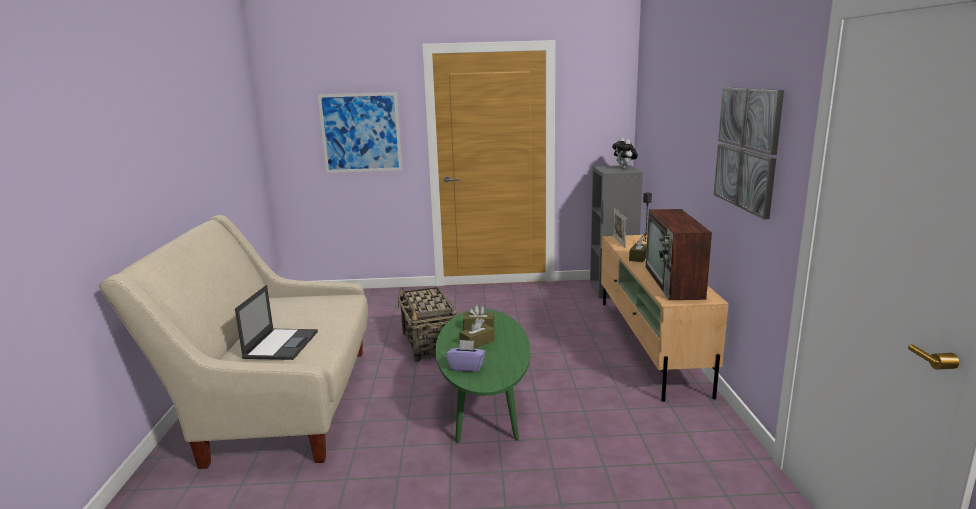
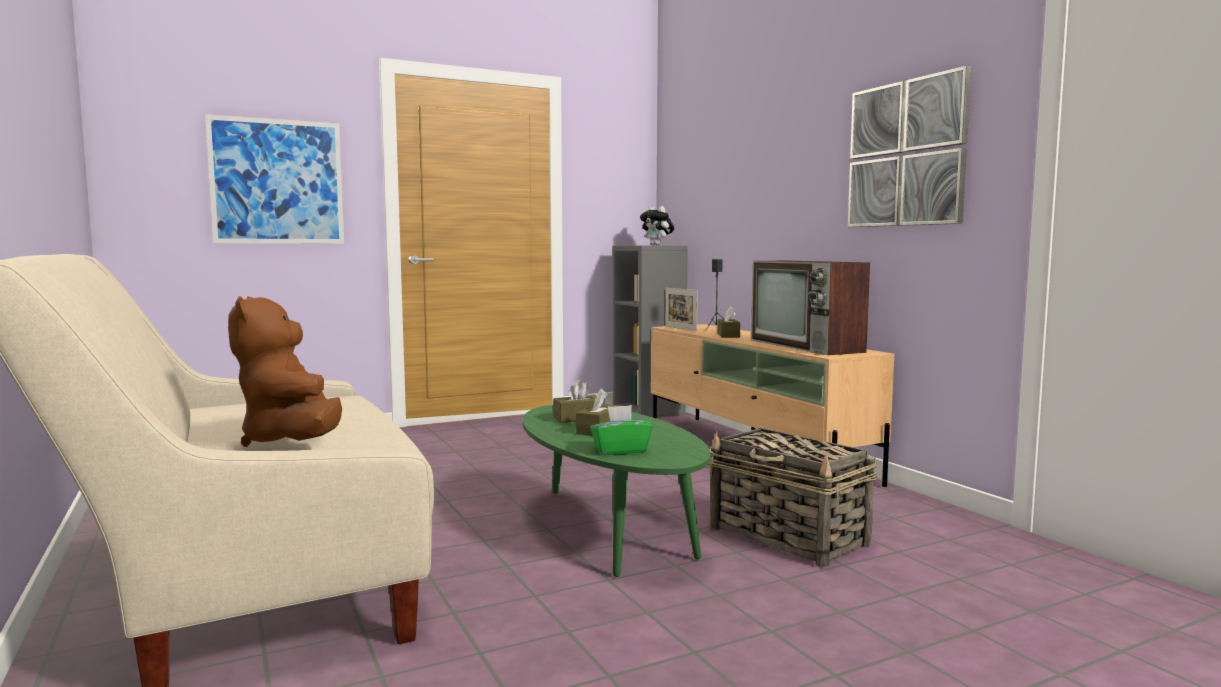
camera: 25 degrees left, 10 degrees down
laptop [235,285,318,360] -> brown plush toy [228,296,342,447]
basket [398,287,458,362] -> basket moved to [708,428,877,568]
purple tissue box [446,340,486,372] -> green tissue box [590,405,653,455]

